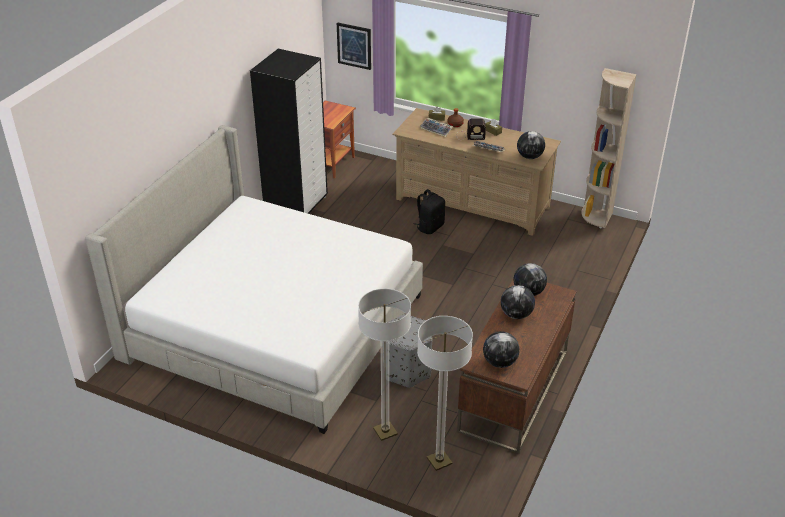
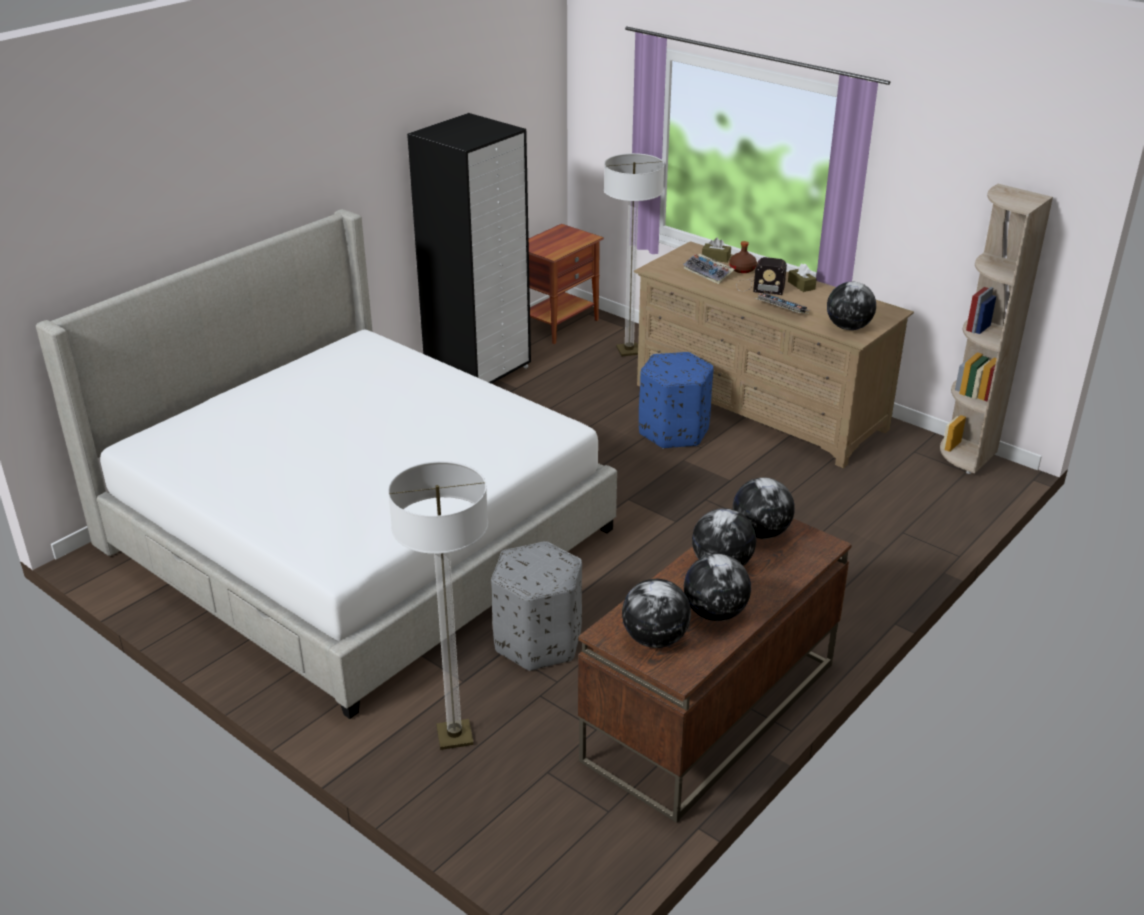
camera: 15 degrees right, 5 degrees down
picture [337,22,371,70] -> none
black backpack [413,189,445,234] -> blue ottoman [639,352,714,449]
floor lamp [417,316,473,471] -> floor lamp moved to [604,153,665,356]
none -> globe [684,554,751,621]

